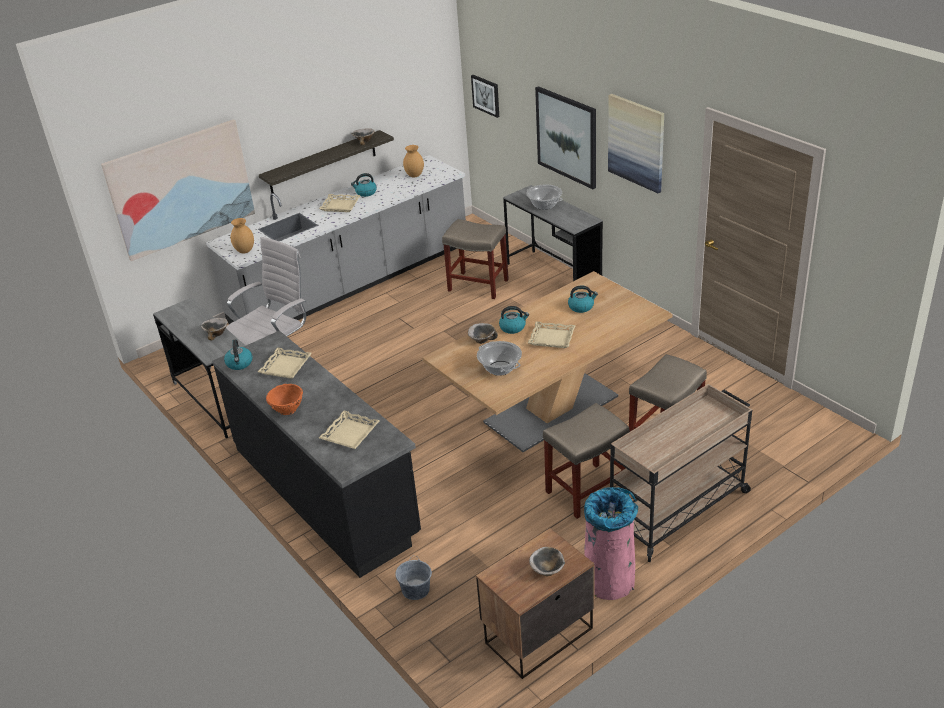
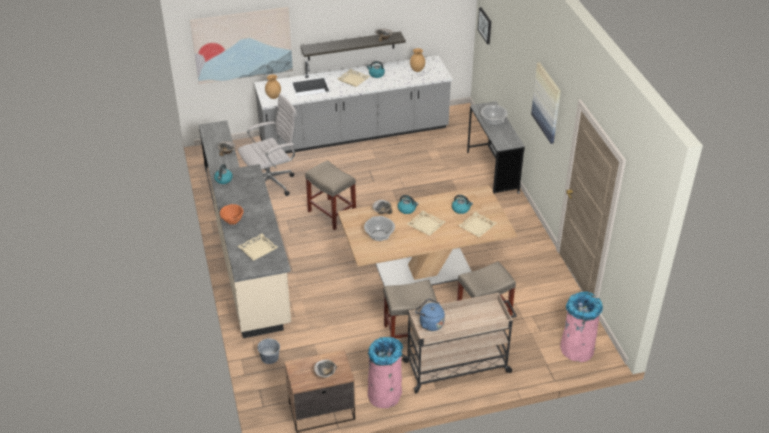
camera: 20 degrees right, 5 degrees up
black counter [212,331,421,578] -> beige counter [210,164,291,338]
beige tray [258,348,312,379] -> beige tray moved to [458,212,496,237]
beige stool [442,219,509,299] -> beige stool moved to [305,160,356,230]
picture [535,86,596,189] -> none
none -> blue kettle [415,299,445,331]
none -> pink trash can [560,292,603,362]

